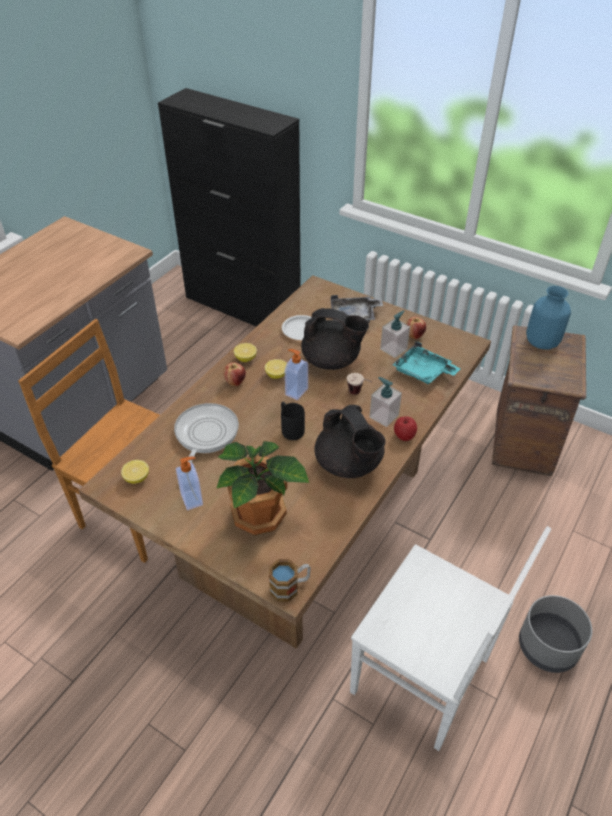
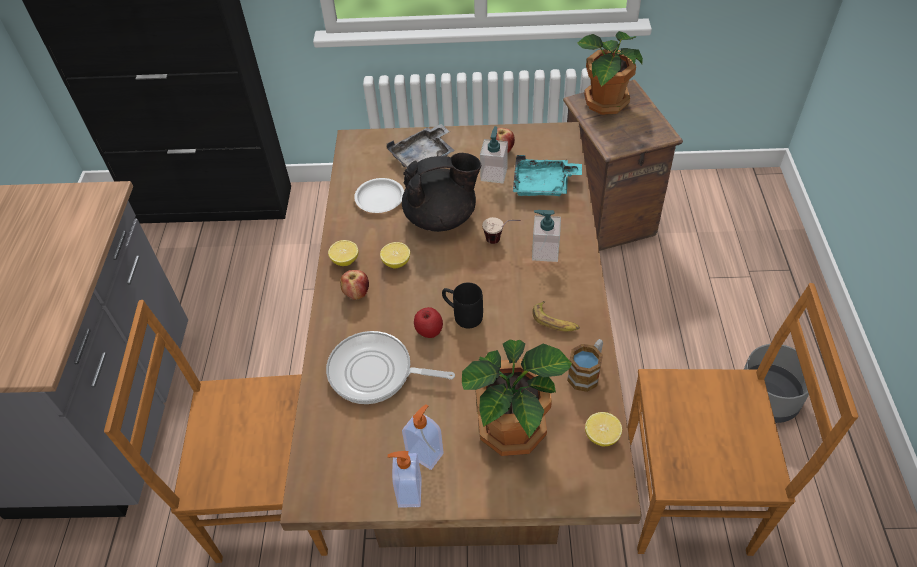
camera: 30 degrees left, 5 degrees up
lemon [121,460,149,484] -> lemon moved to [585,412,622,446]
frying pan [174,403,239,463] -> frying pan turned 60 degrees counterclockwise [326,331,455,404]
mug [269,559,311,602] -> mug moved to [567,339,603,392]
soap dispenser [285,349,308,400] -> soap dispenser moved to [388,451,422,508]
black teapot [314,405,386,478] -> banana [532,301,580,331]
white chair [350,526,551,751] -> brown chair [628,283,858,556]
apple [394,416,417,441] -> apple moved to [414,307,443,338]
blue vase [526,286,571,350] -> potted plant [578,31,643,115]

